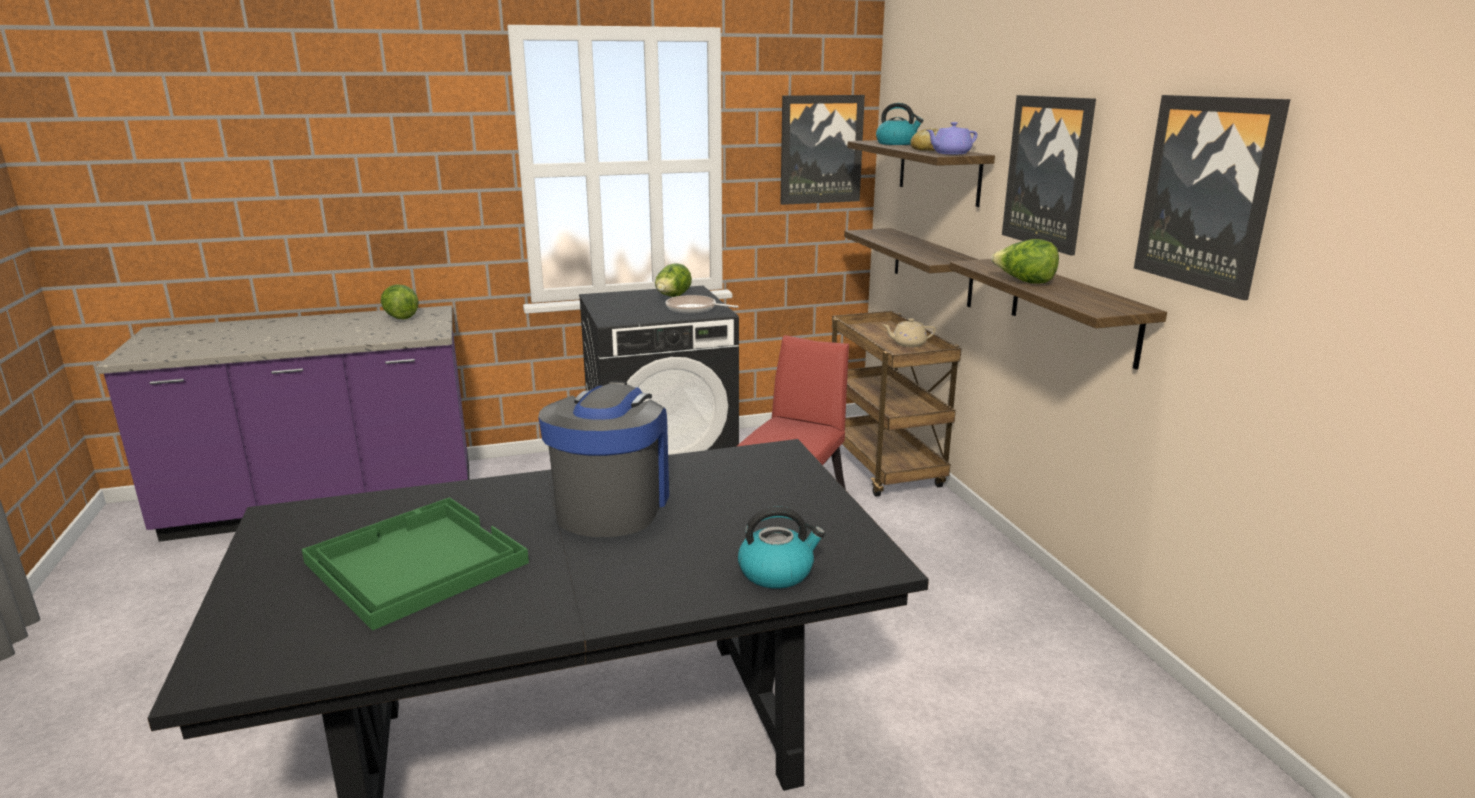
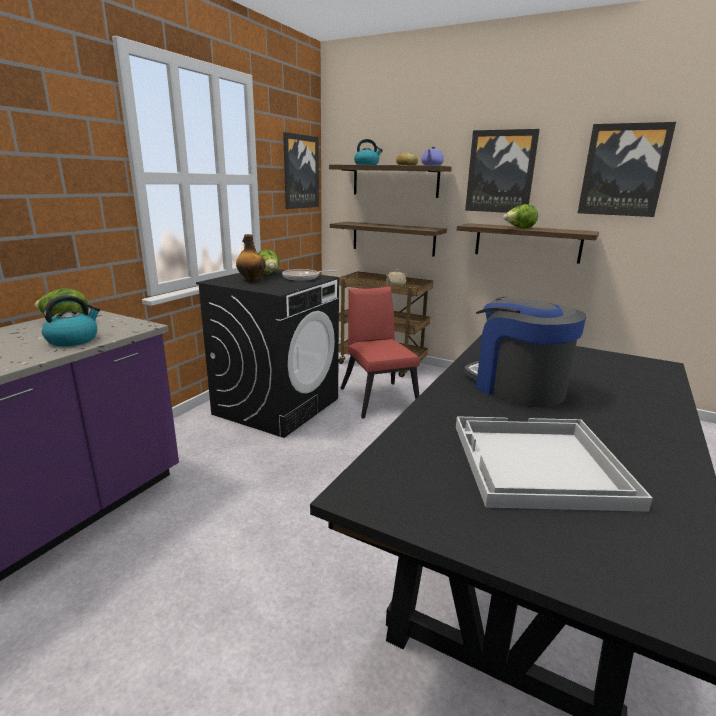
camera: 45 degrees left, 0 degrees up
green tray [302,497,529,631] -> white tray [456,416,653,512]
kettle [738,507,825,589] -> kettle moved to [42,295,100,346]
none -> bottle [236,234,266,282]

